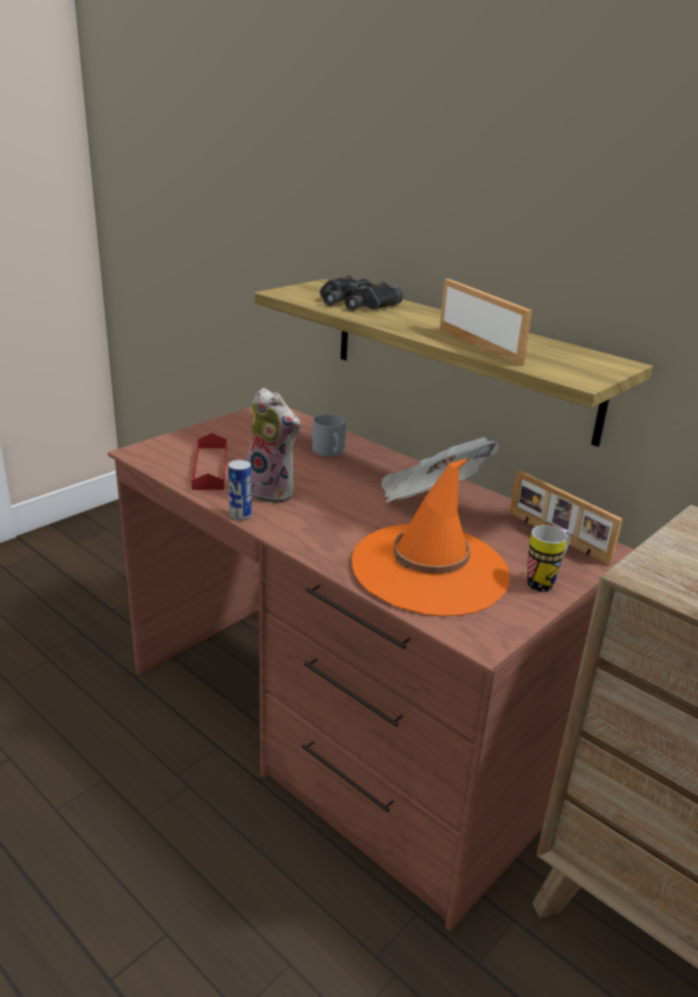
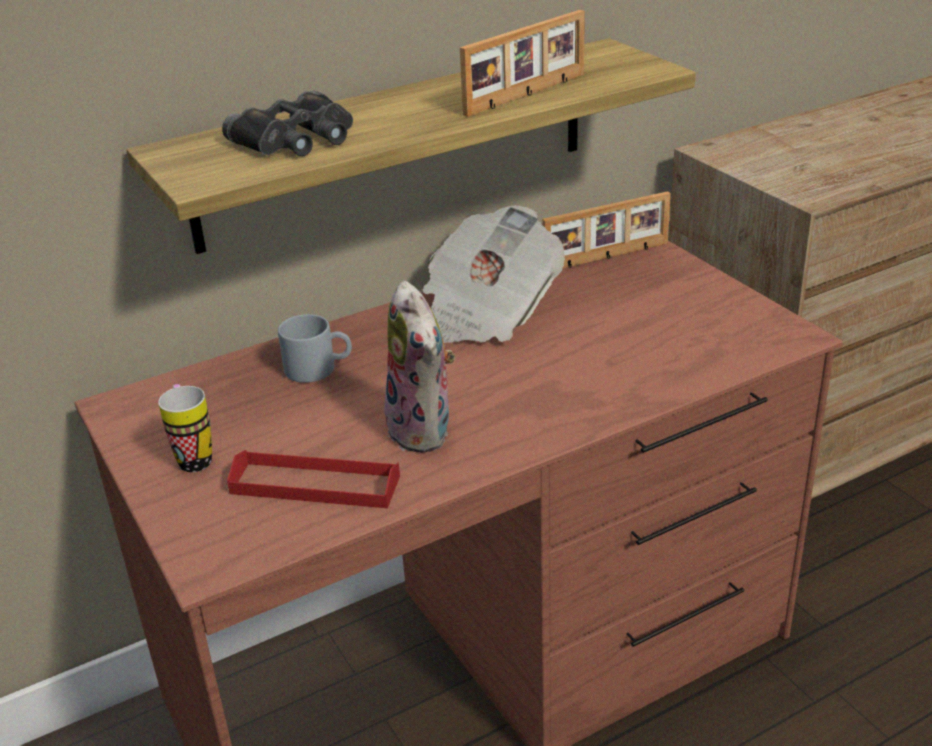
camera: 70 degrees left, 5 degrees up
can [228,460,252,521] -> none
plush toy [246,388,300,504] -> plush toy turned 105 degrees clockwise [384,281,455,453]
orange hat [352,458,510,616] -> none
picture frame [440,279,532,366] -> picture frame turned 150 degrees clockwise [460,10,585,117]
mug [527,525,571,592] -> mug moved to [158,384,212,472]

